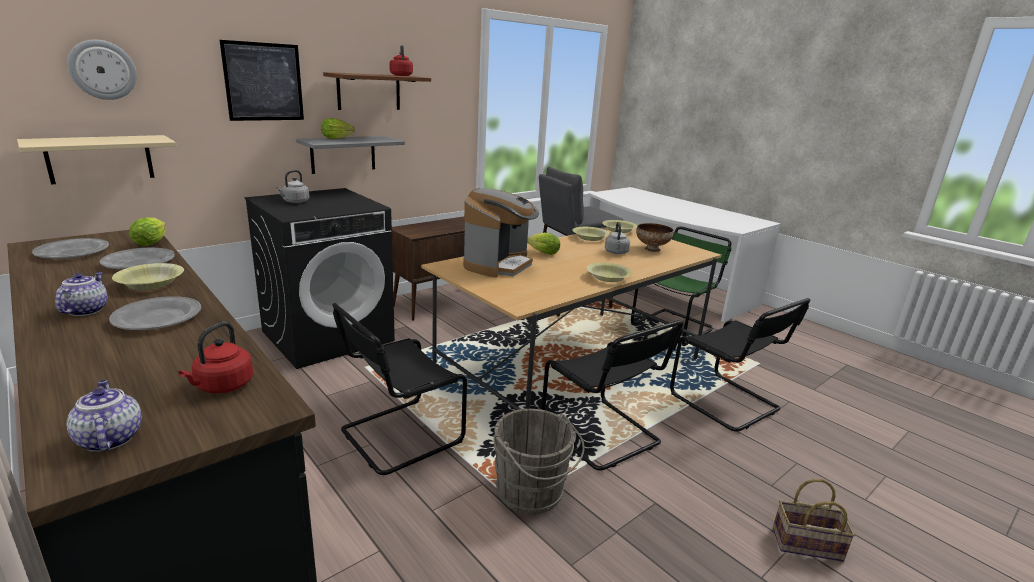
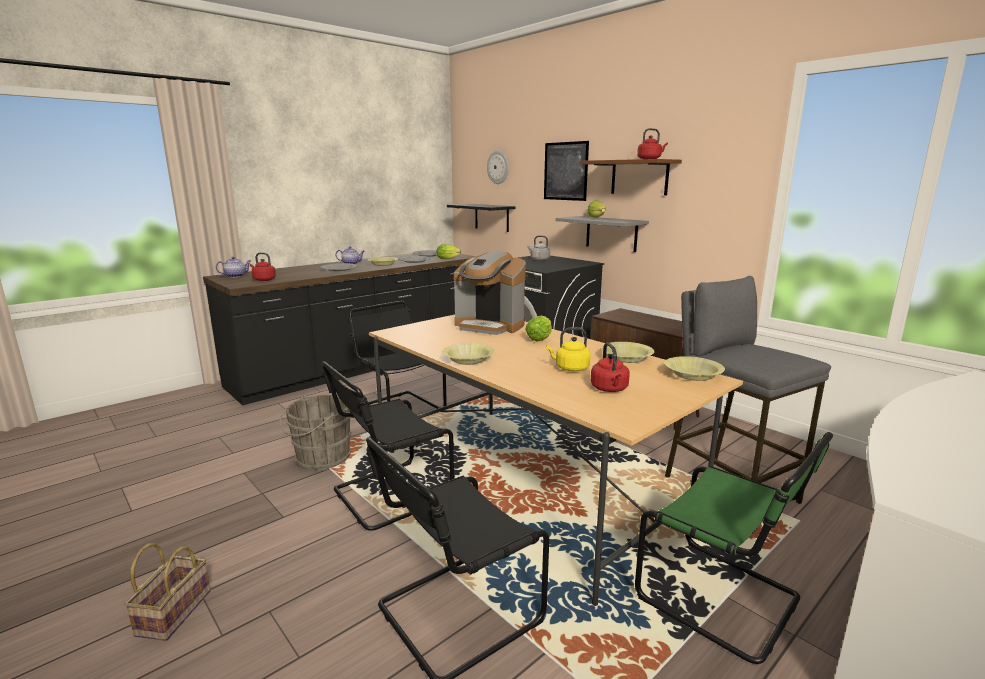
camera: 90 degrees right, 5 degrees down
beige shelf [17,135,177,184] -> black shelf [447,204,515,232]
grey kettle [605,222,630,254] -> yellow kettle [546,327,591,371]
bowl [636,223,674,252] -> red kettle [591,342,630,392]

